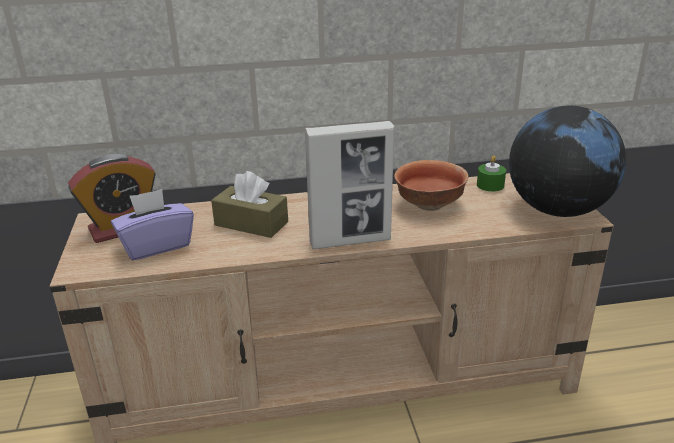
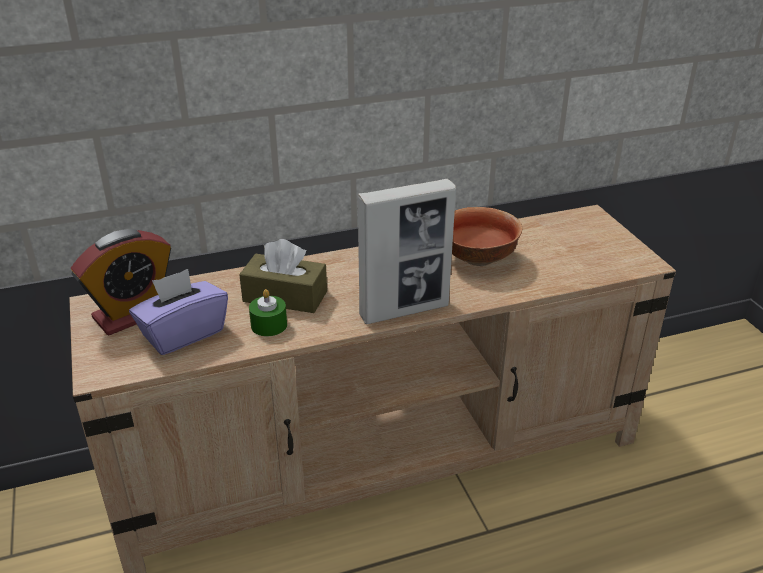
camera: 10 degrees left, 5 degrees up
green candle [477,155,506,192] -> green candle moved to [249,289,287,337]
globe [509,106,626,217] -> none

